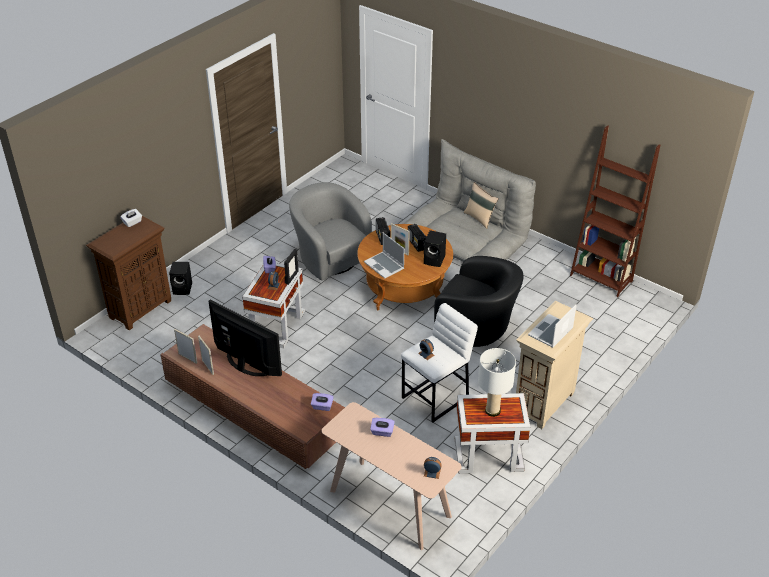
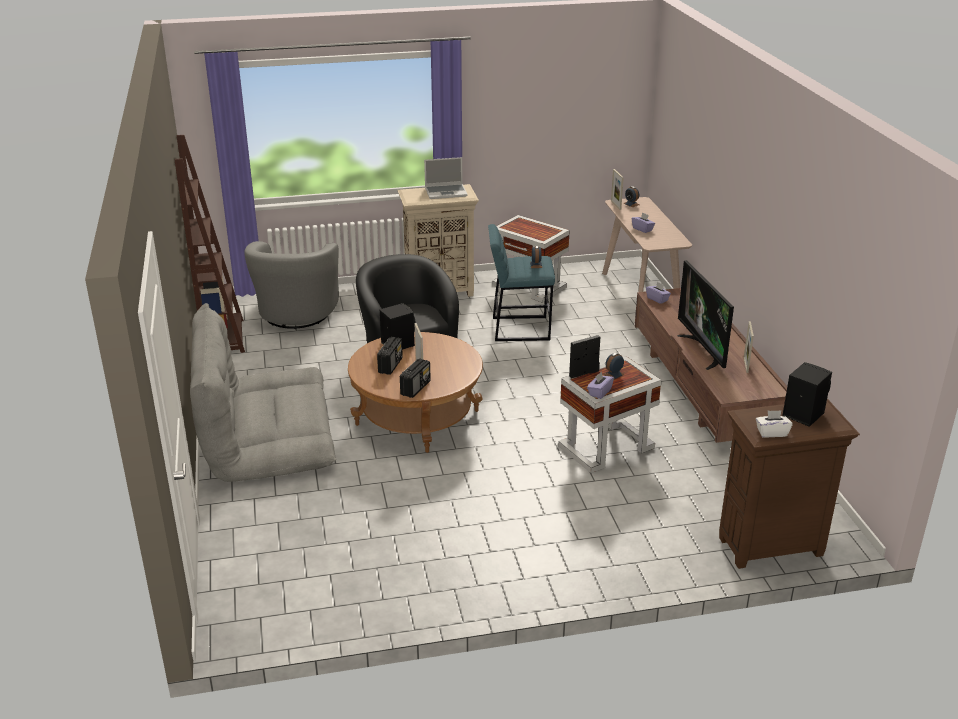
camera: 140 degrees left, 10 degrees down
black speaker [169,262,192,295] -> black speaker moved to [782,362,832,427]
picture frame [174,329,197,364] -> picture frame moved to [611,169,624,210]
grey armchair [289,182,372,280] -> grey armchair moved to [244,241,339,329]
laptop [364,233,404,279] -> none
white stool [401,303,478,422] -> blue stool [488,224,555,341]
beige pillow [464,182,499,229] -> none
white table lamp [478,348,516,417] -> none

